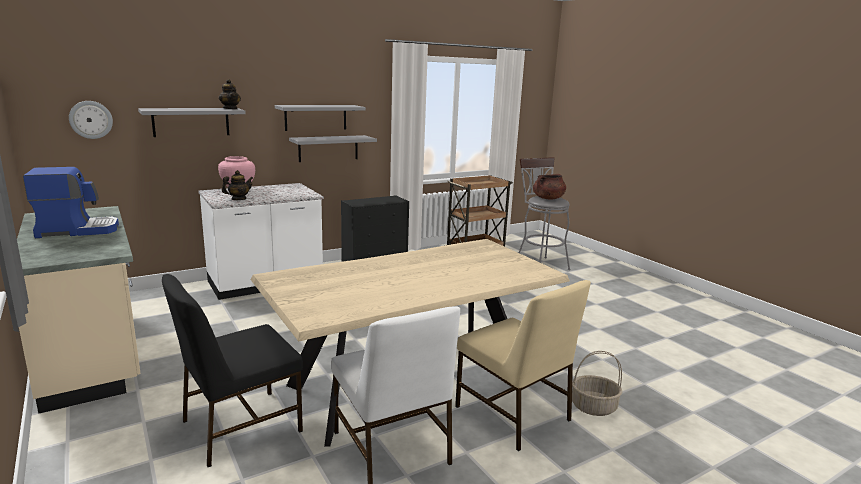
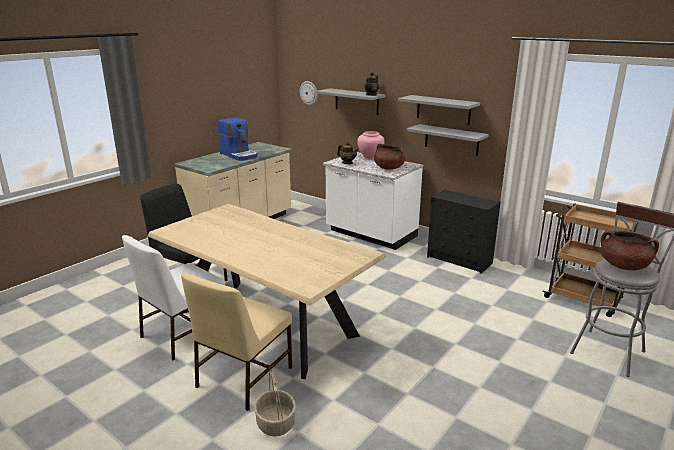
camera: 70 degrees right, 5 degrees up
none -> brown cooking pot [374,144,405,169]

